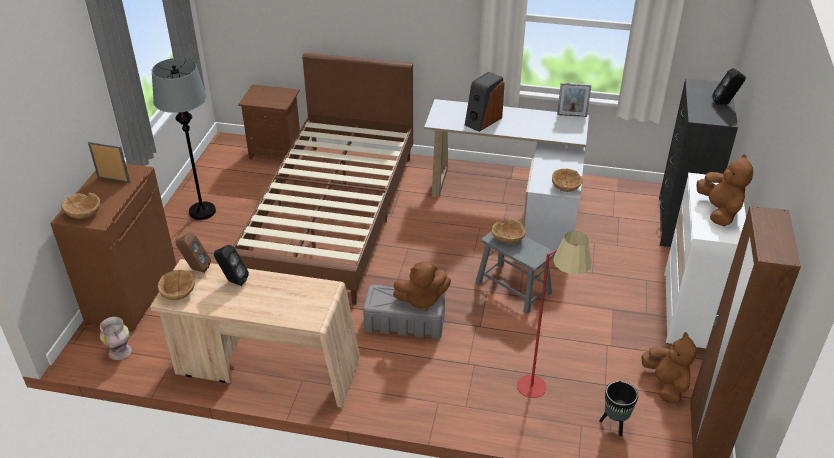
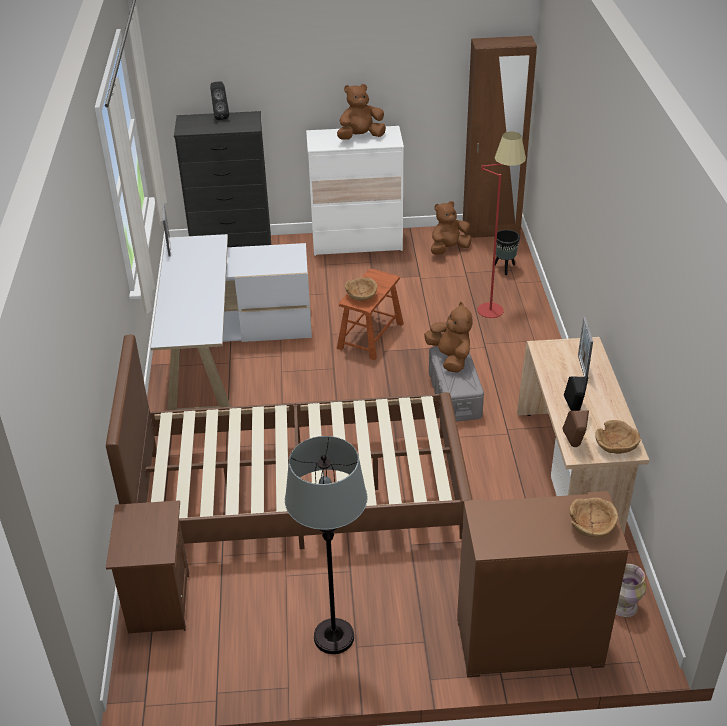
camera: 105 degrees left, 0 degrees up
picture frame [88,141,130,183] -> picture frame moved to [578,317,593,377]
speaker [465,72,505,132] -> none
grey stool [475,231,555,314] -> brown stool [337,269,404,360]
brown bowl [552,169,583,192] -> none

